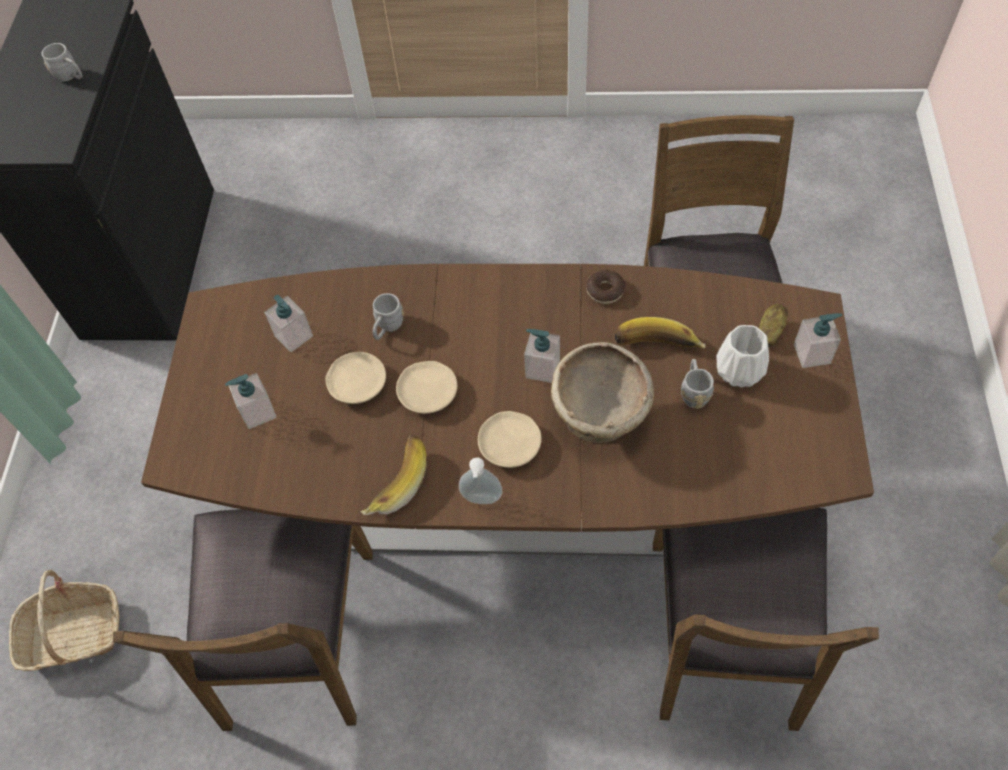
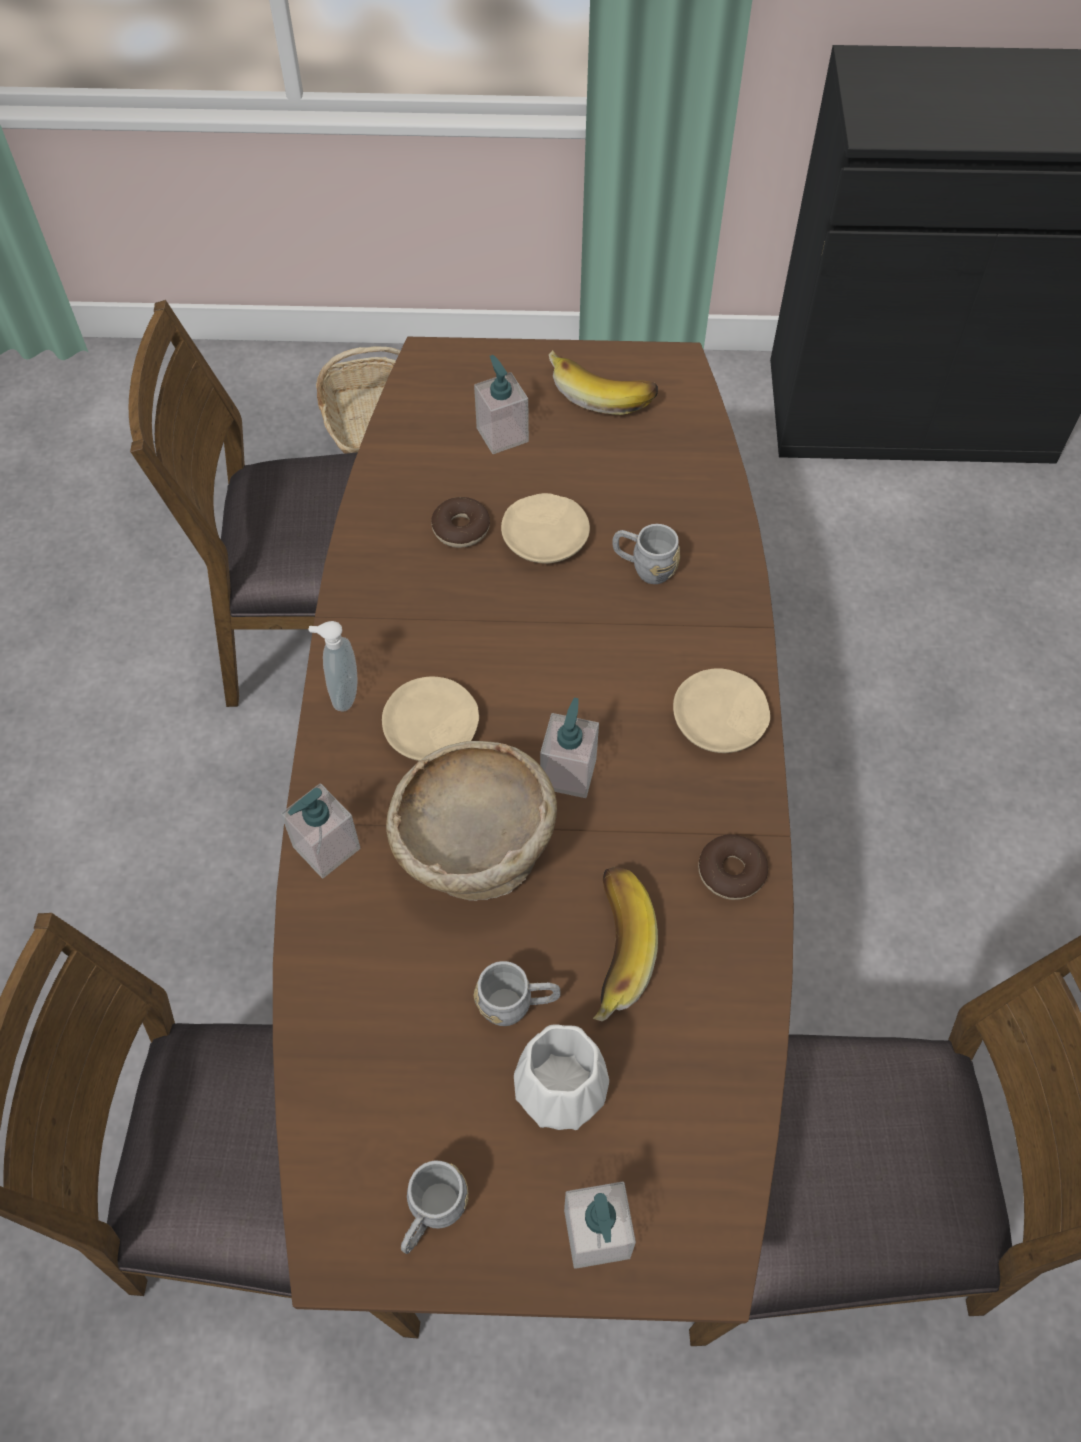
camera: 85 degrees right, 0 degrees up
grey mug [42,43,83,82] -> grey mug moved to [401,1160,468,1254]
soap dispenser [264,295,313,352] -> soap dispenser moved to [281,783,360,878]
banana [360,435,427,515] -> banana moved to [549,350,658,415]
beige plate [396,361,458,414] -> beige plate moved to [673,668,770,753]
potato [759,304,788,347] -> none
none -> donut [432,497,490,548]

